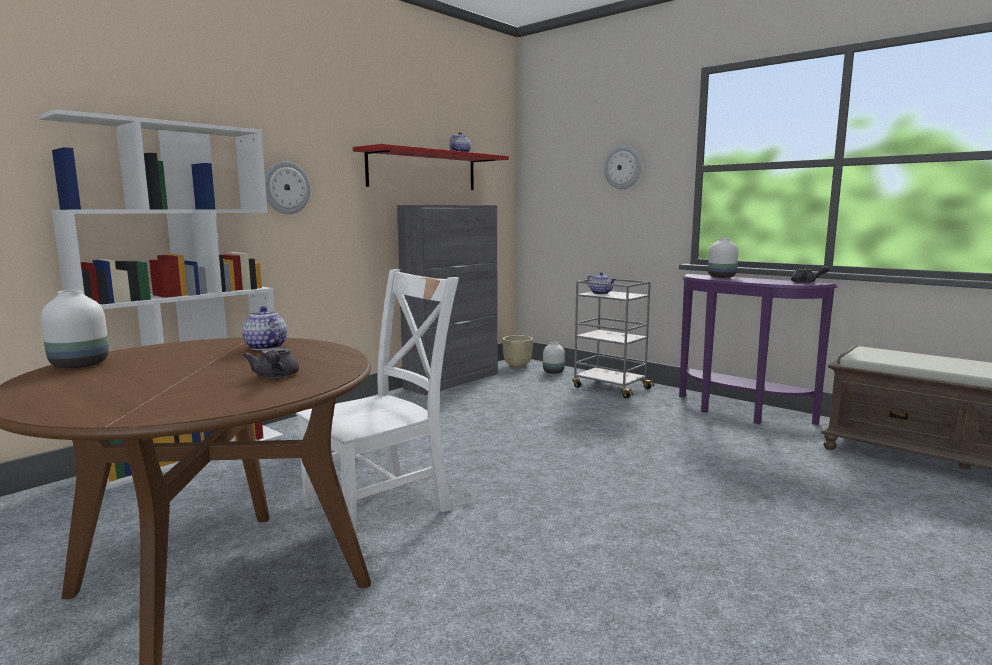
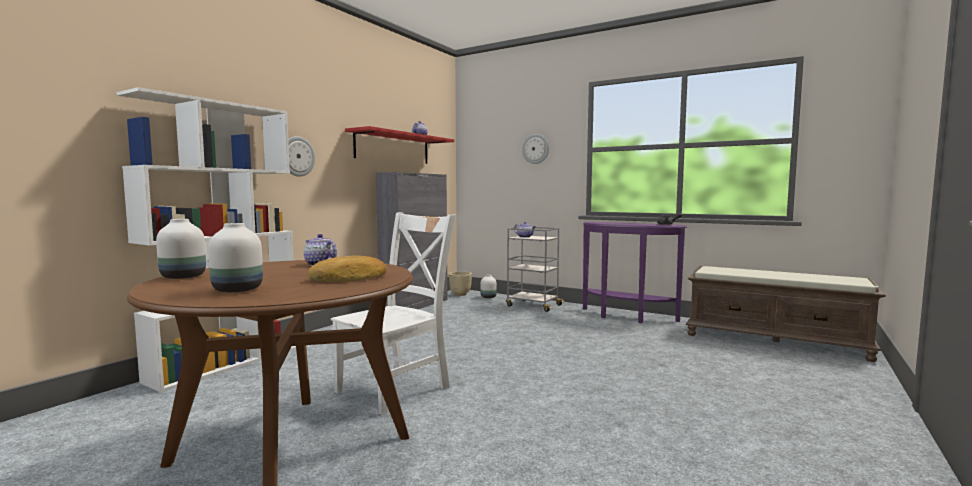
camera: 10 degrees left, 5 degrees down
grey teapot [243,348,299,378] -> bread [307,256,387,282]
white vase [708,238,738,278] -> white vase moved to [208,223,263,292]

